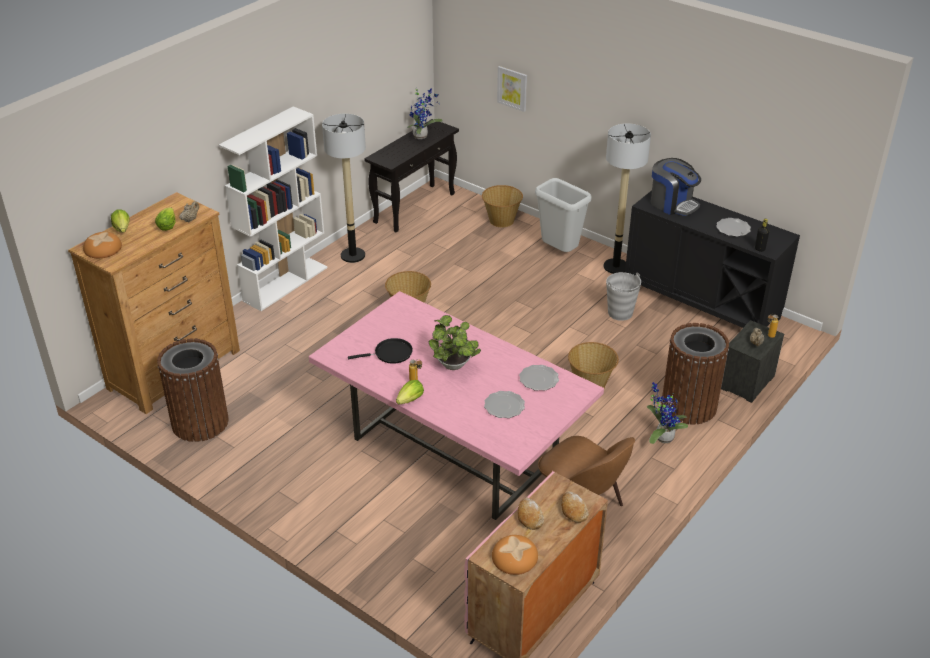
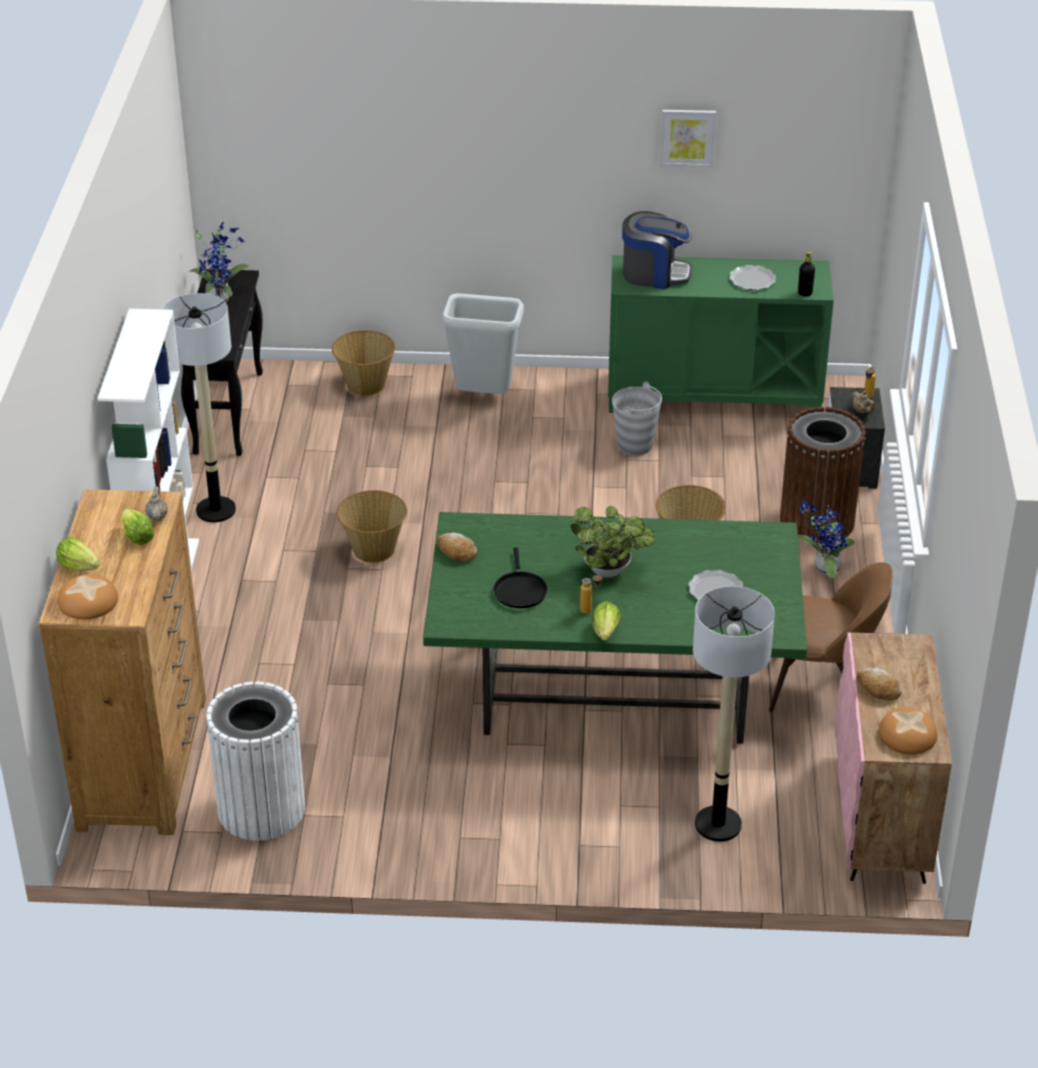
camera: 35 degrees left, 0 degrees up
brown trash can [157,338,229,442] -> white trash can [206,681,305,841]
pink dining table [309,291,604,520] -> green dining table [423,512,807,744]
black frying pan [348,338,413,364] -> black frying pan turned 135 degrees clockwise [494,548,547,608]
picture [497,66,527,112] -> picture moved to [660,110,716,168]
plate [519,365,559,391] -> none
bread [561,491,589,523] -> bread moved to [437,532,477,561]
floor lamp [604,123,651,274] -> floor lamp moved to [693,586,775,842]
black cabinet [625,191,800,328] -> green cabinet [608,255,834,413]

